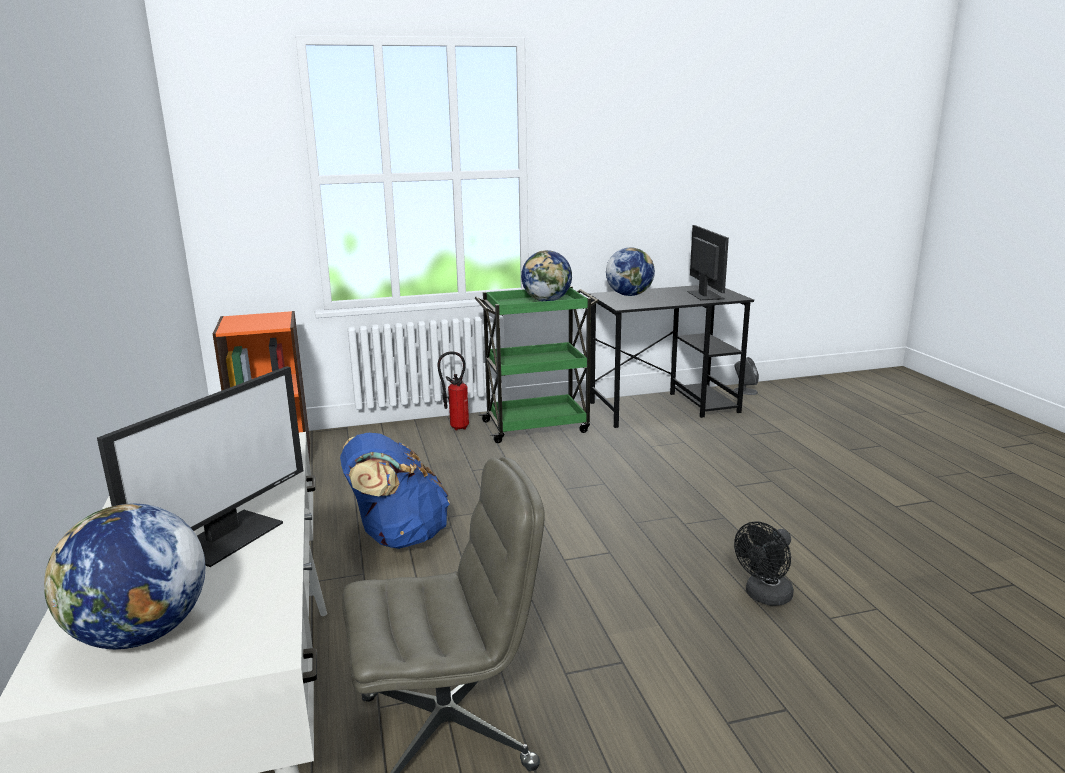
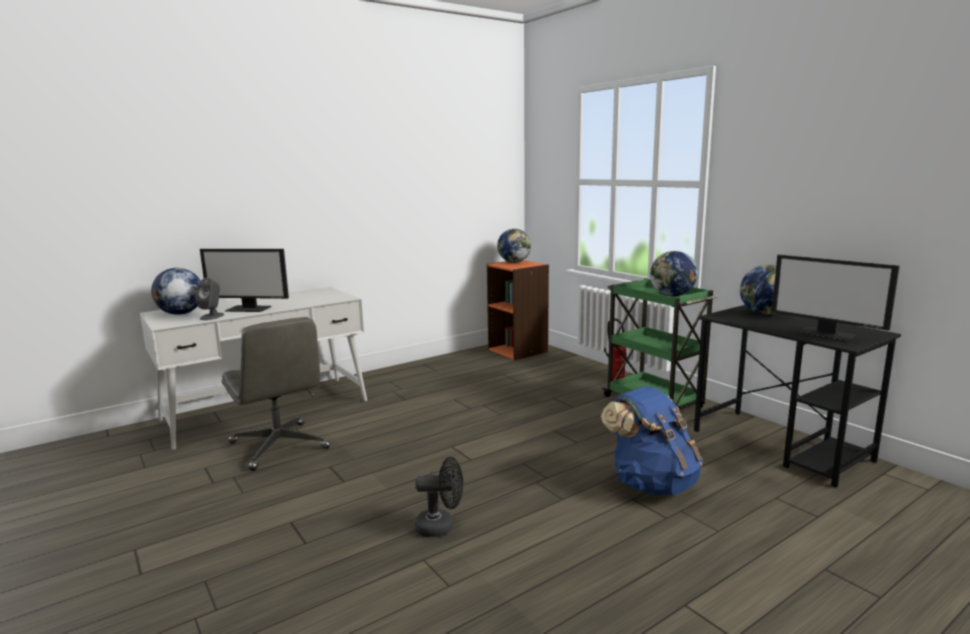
camera: 70 degrees right, 5 degrees down
blue backpack [340,433,450,549] -> blue backpack moved to [601,386,703,495]
monitor [687,225,729,300] -> monitor turned 75 degrees clockwise [772,255,900,342]
grey speaker [734,357,759,395] -> grey speaker moved to [196,278,224,320]
black fan [734,521,794,606] -> black fan turned 150 degrees clockwise [415,457,463,537]
none -> globe [497,229,531,263]

